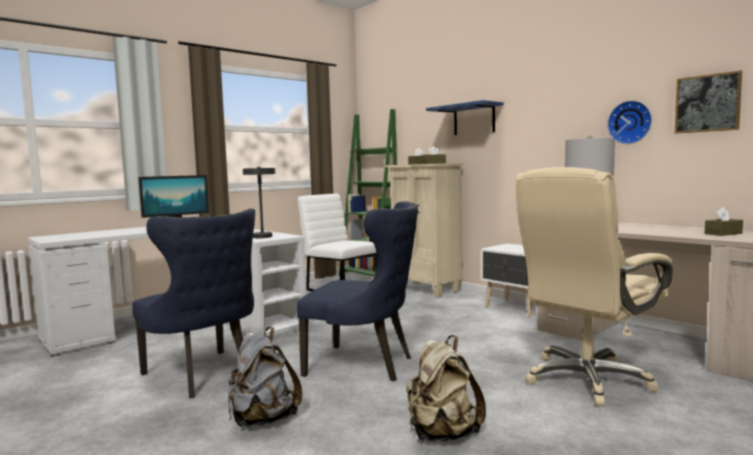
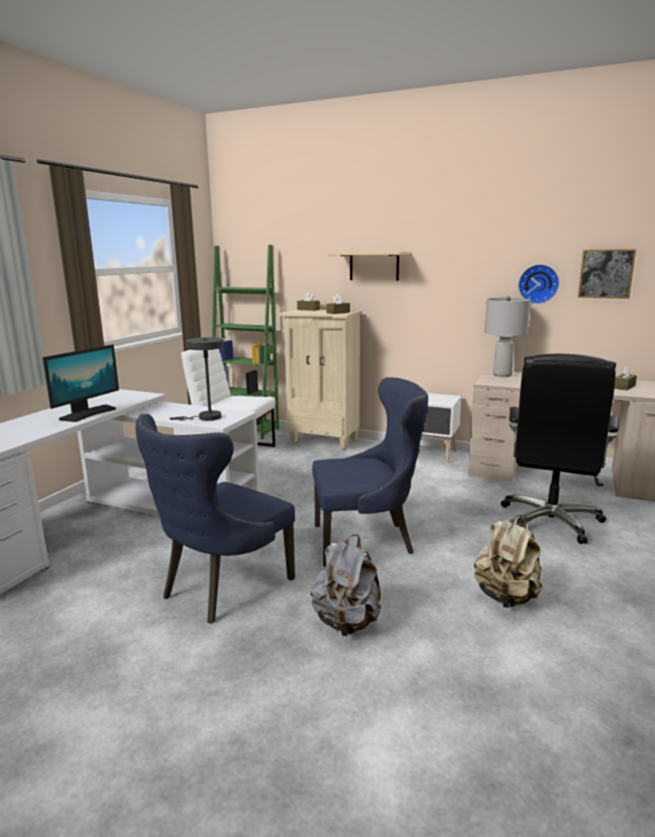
camera: 25 degrees left, 10 degrees up
blue chair [132,208,255,399] -> blue chair turned 105 degrees clockwise [136,413,295,624]
blue shelf [426,100,504,135] -> beige shelf [328,251,410,281]
beige office chair [516,167,673,407] -> black office chair [501,354,619,544]

